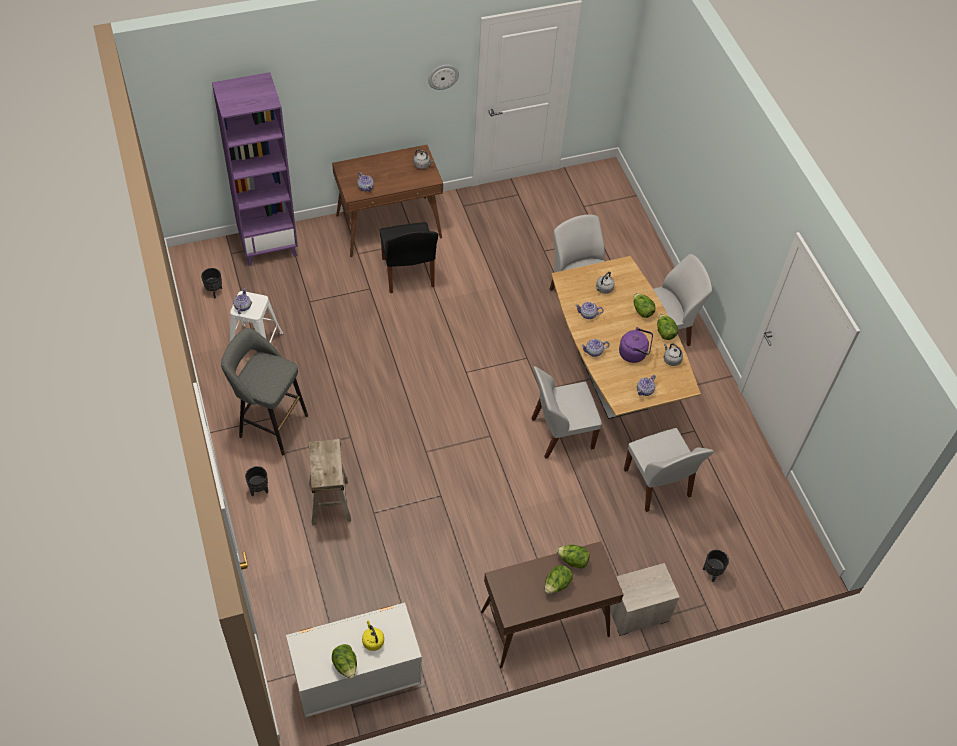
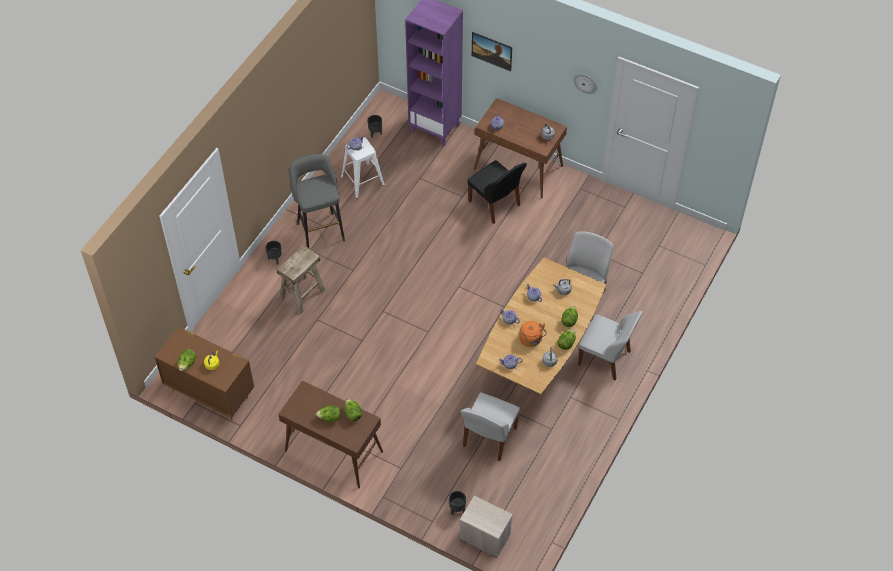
camera: 50 degrees right, 0 degrees up
white dresser [286,603,422,718] -> brown dresser [155,327,254,421]
black chair [380,222,438,293] -> black chair turned 75 degrees counterclockwise [467,160,527,224]
white chair [531,366,602,459] -> none
nightstand [610,563,680,636] -> nightstand moved to [460,496,513,558]
purple kettle [619,327,653,363] -> orange kettle [519,321,547,347]
none -> picture [472,32,512,71]

